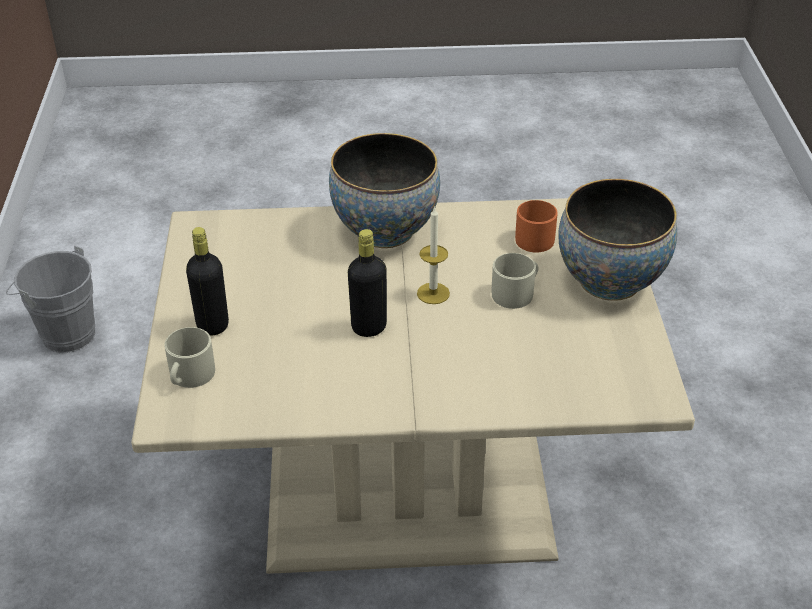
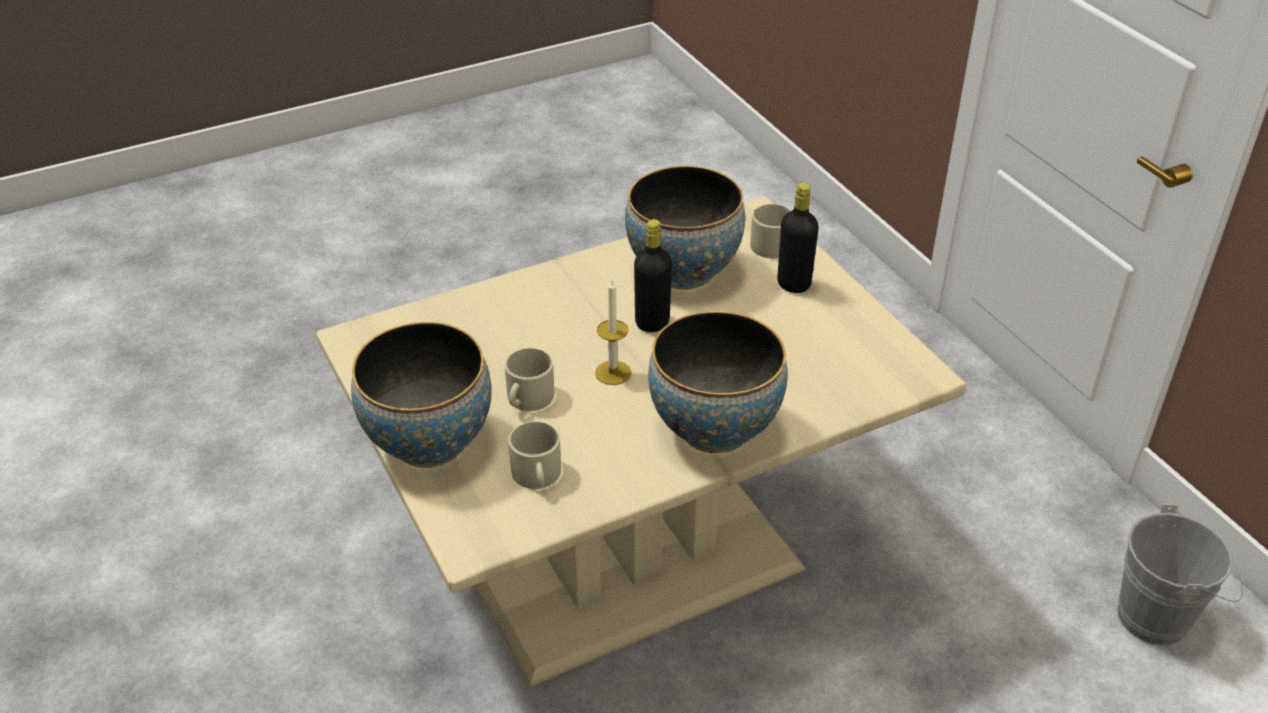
camera: 155 degrees right, 0 degrees up
orange mug [515,200,558,252] -> beige mug [508,421,561,489]
none -> bowl [625,166,745,290]

